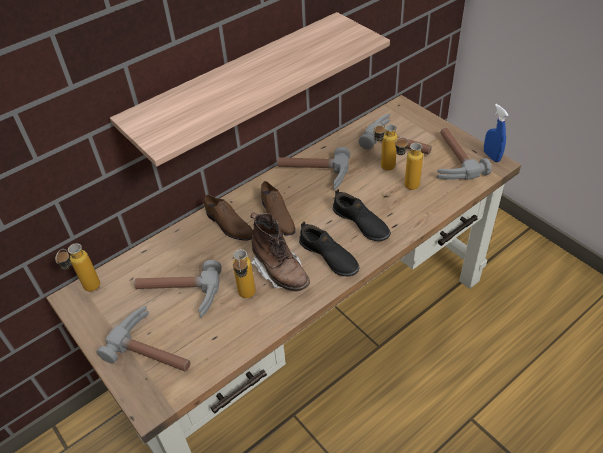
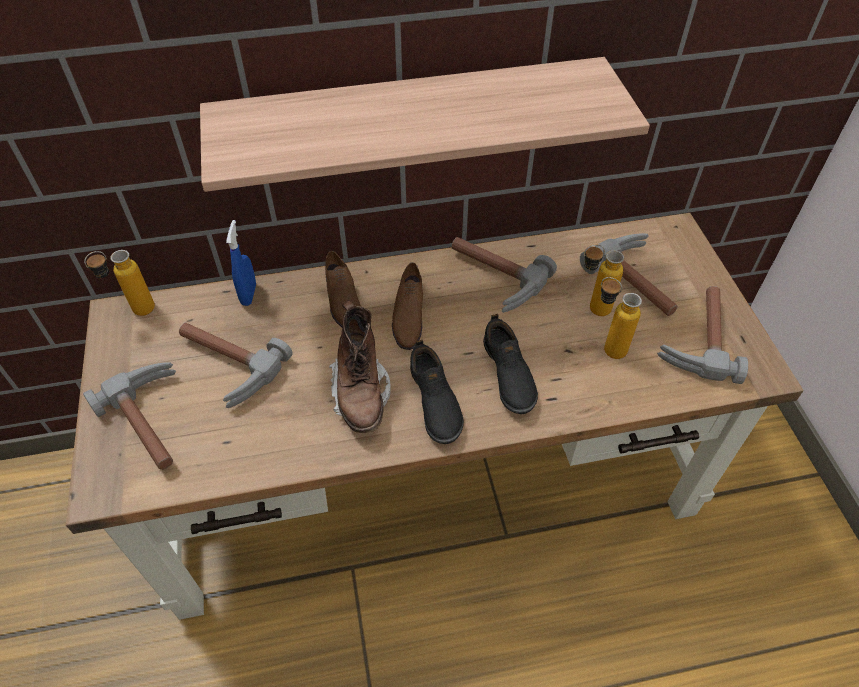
camera: 25 degrees right, 5 degrees up
bottle [233,249,256,298] -> none
blue spray bottle [484,104,509,162] -> blue spray bottle moved to [226,220,256,306]

